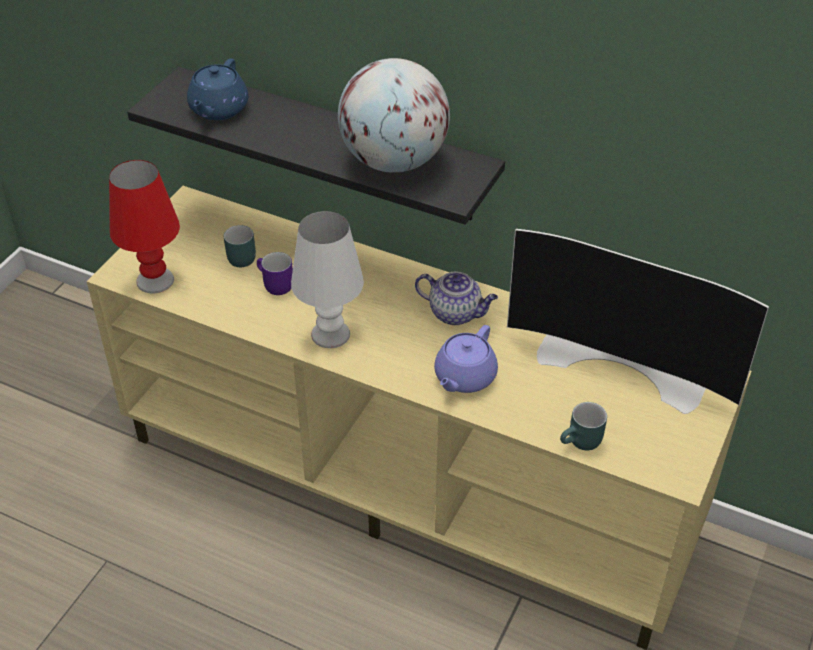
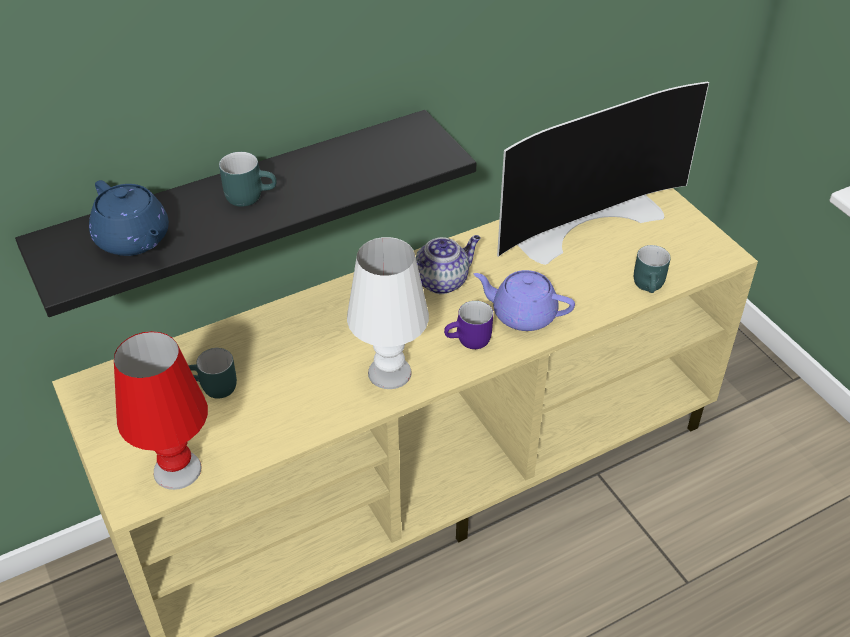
camera: 55 degrees left, 0 degrees up
purple mug [257,252,293,295] -> purple mug moved to [444,301,493,349]
globe [338,58,450,173] -> none
purple teapot [434,325,498,393] -> purple teapot turned 135 degrees clockwise [473,270,575,331]
none -> turquoise mug [219,152,277,207]

